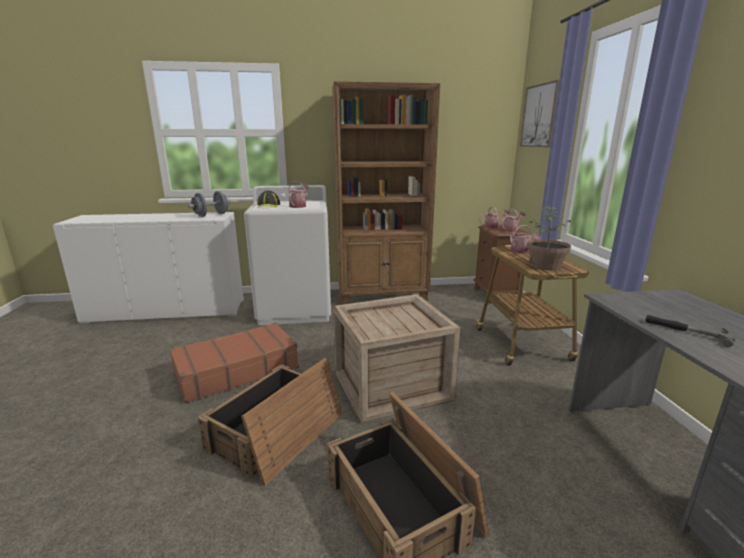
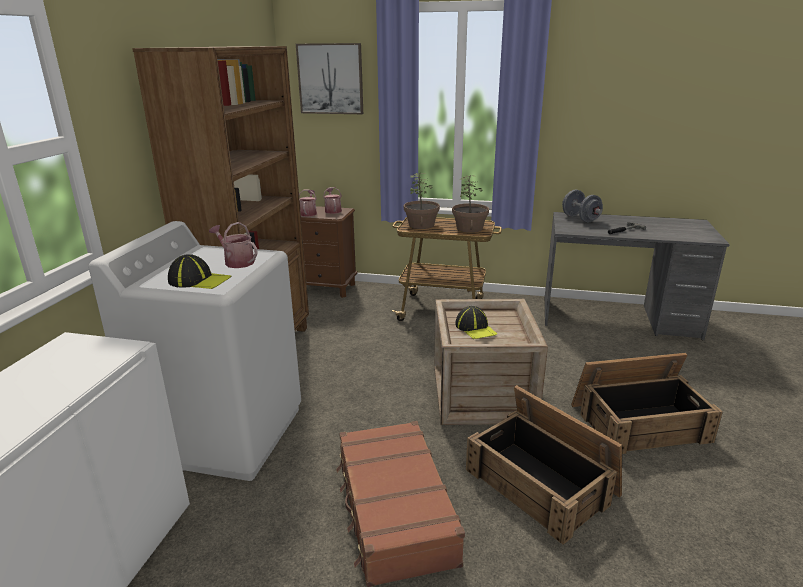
camera: 70 degrees left, 5 degrees up
grey dumbbell [188,191,231,217] -> grey dumbbell moved to [562,190,603,222]
watering can [510,225,541,254] -> potted plant [404,173,440,229]
none -> cap [455,306,497,339]

